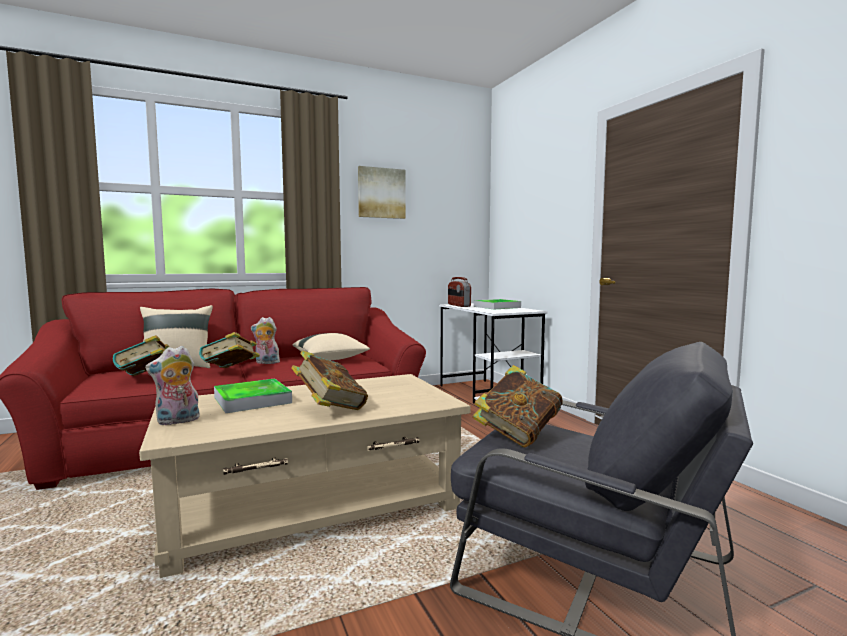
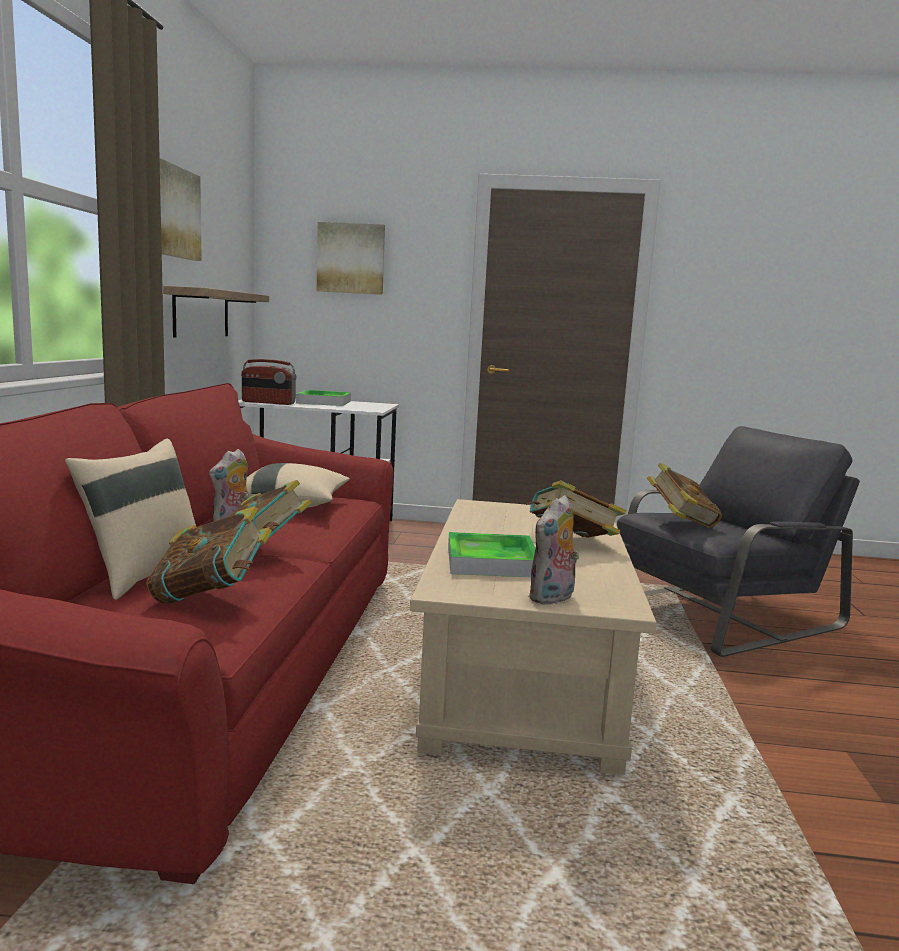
camera: 60 degrees left, 5 degrees up
plush toy [145,346,200,425] -> plush toy turned 45 degrees clockwise [528,495,579,605]
none -> shelf [163,286,269,337]
none -> picture [317,222,385,295]

